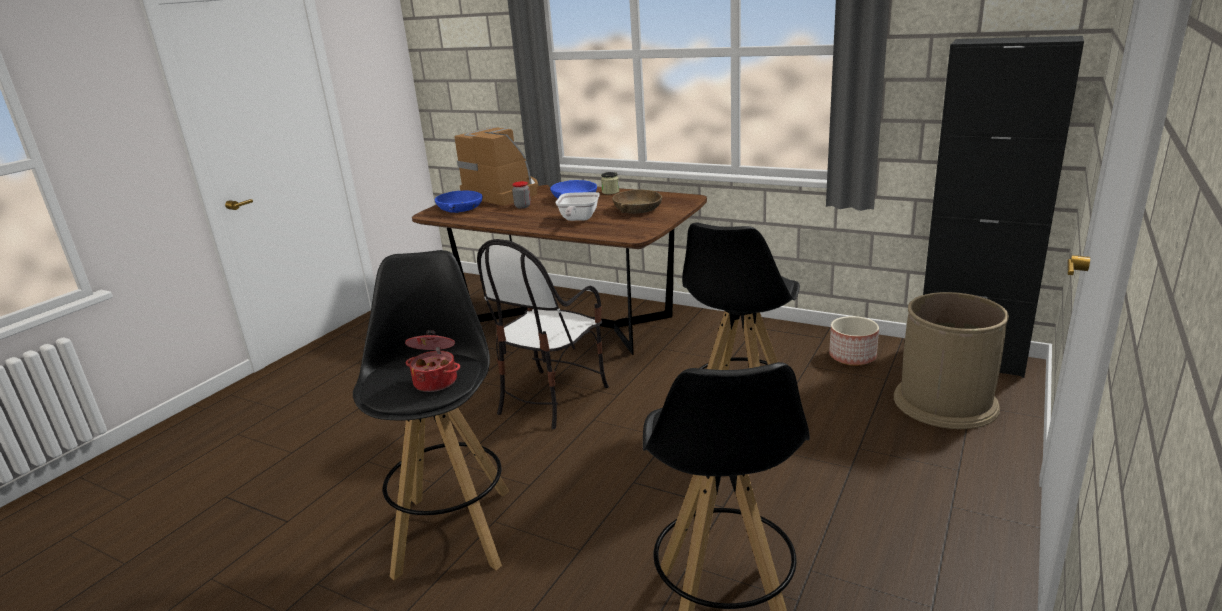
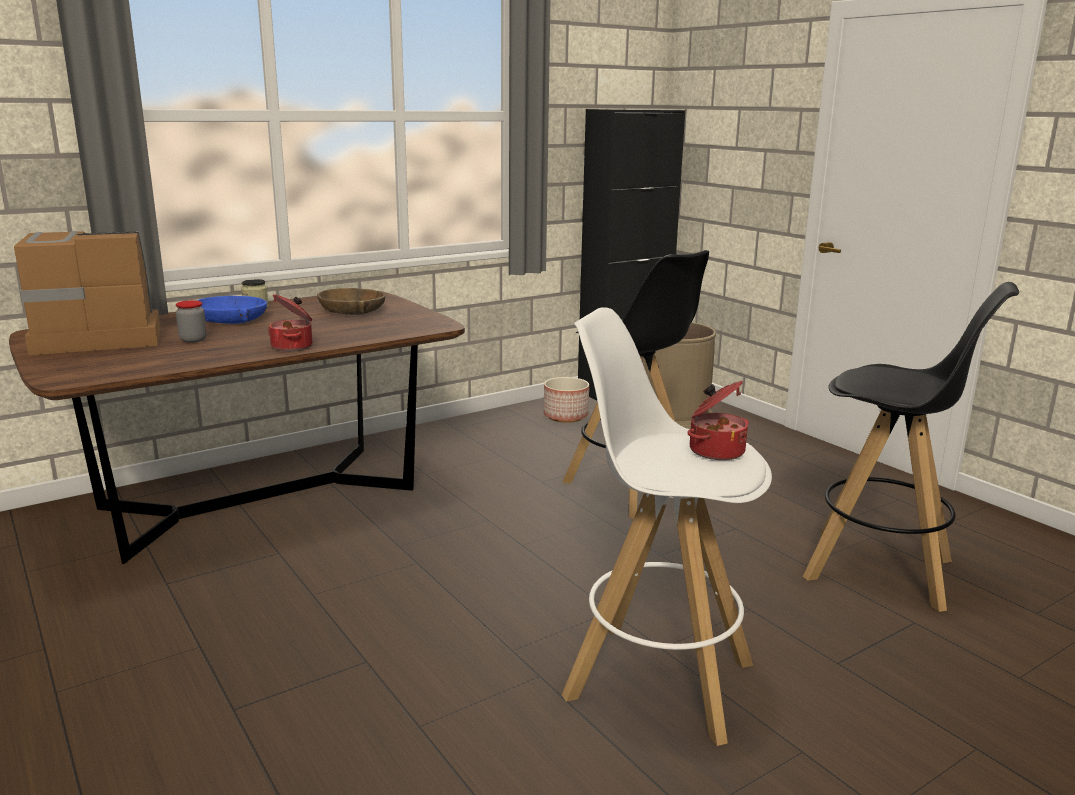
camera: 65 degrees left, 5 degrees down
black stool [353,250,510,580] -> white stool [562,307,772,746]
blue bowl [435,190,483,213] -> none
chair [477,239,609,429] -> none
frying pan [555,192,600,221] -> none
none -> cooking pot [267,294,313,351]

